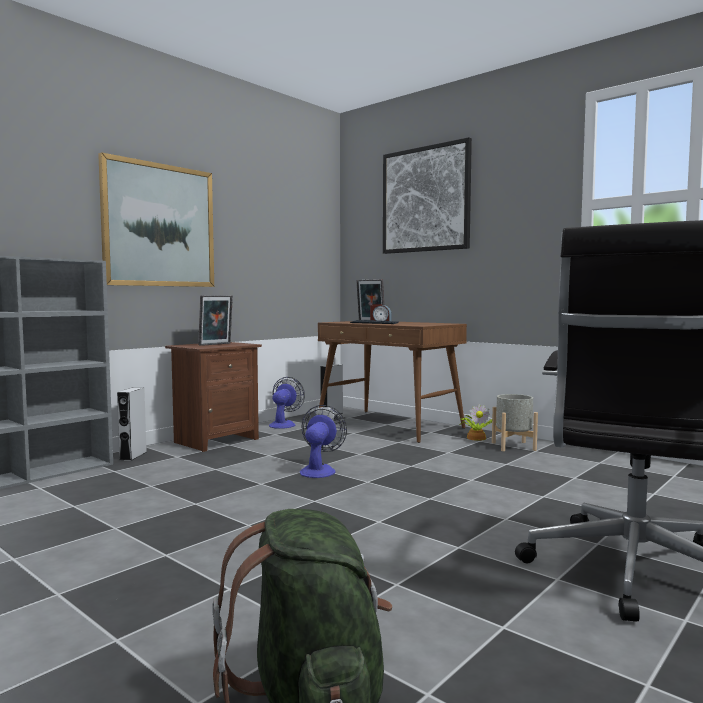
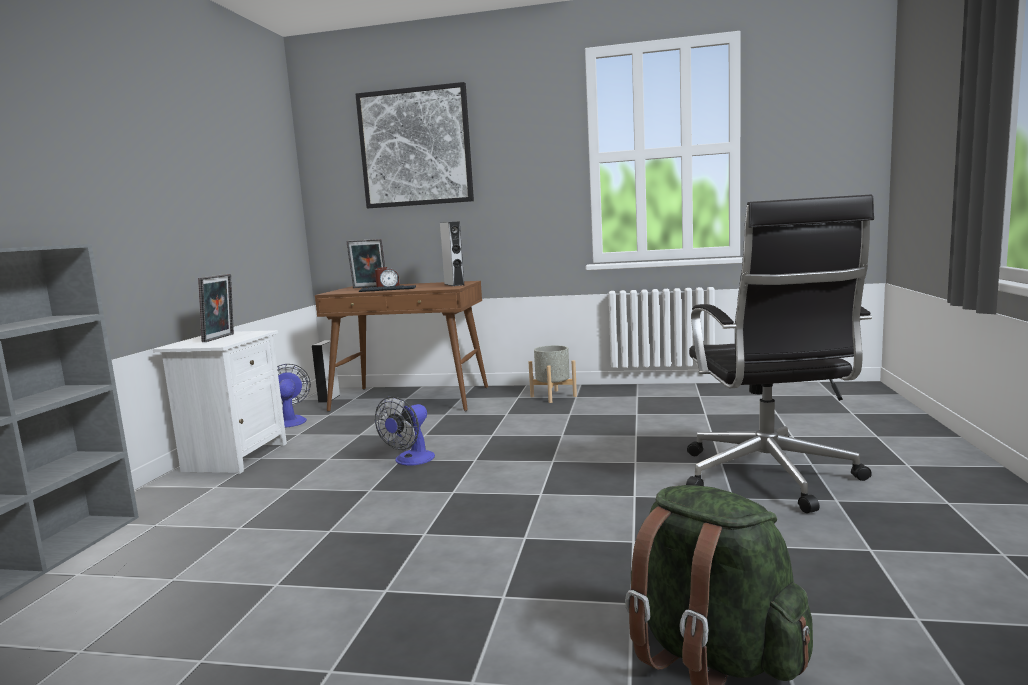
camera: 30 degrees left, 5 degrees up
picture [98,152,214,287] -> none
grey speaker [117,387,147,461] -> grey speaker moved to [440,221,464,286]
brown nightstand [165,342,262,452] -> white nightstand [153,330,287,474]
fan [300,405,347,478] -> fan turned 135 degrees counterclockwise [375,397,435,466]
potted plant [459,404,492,441] -> none

